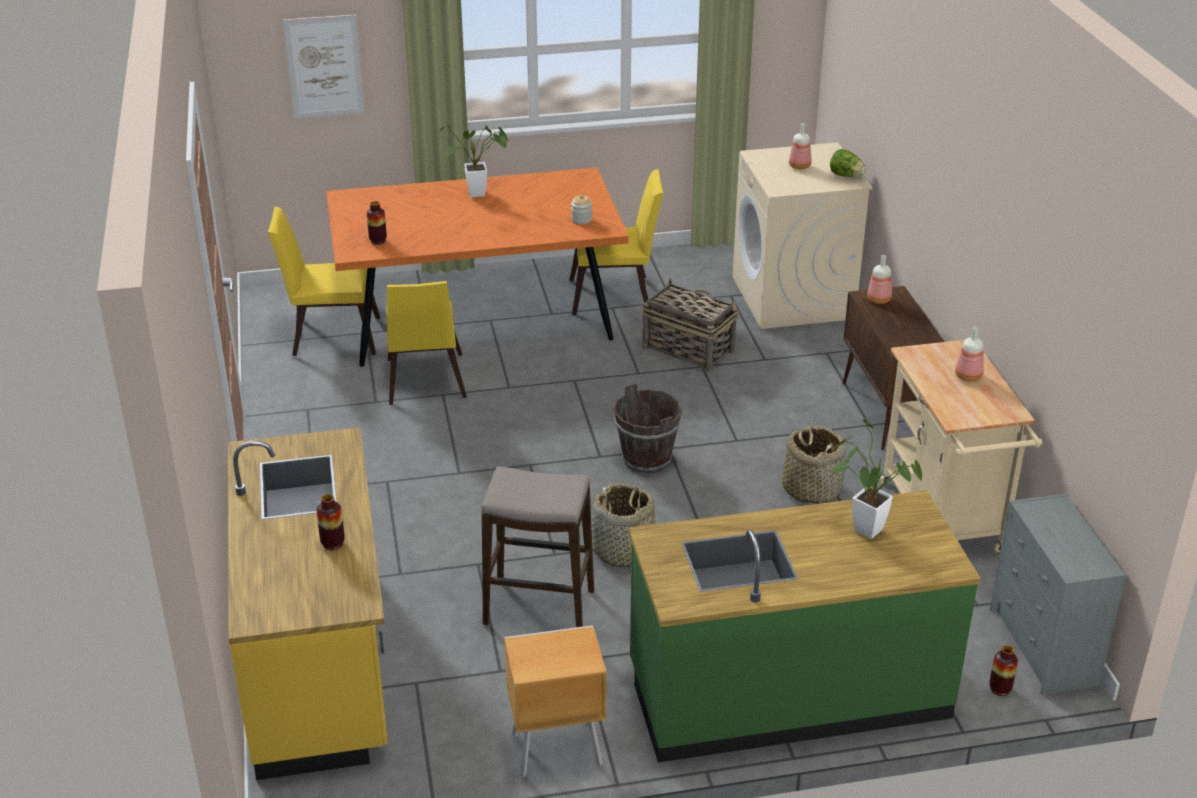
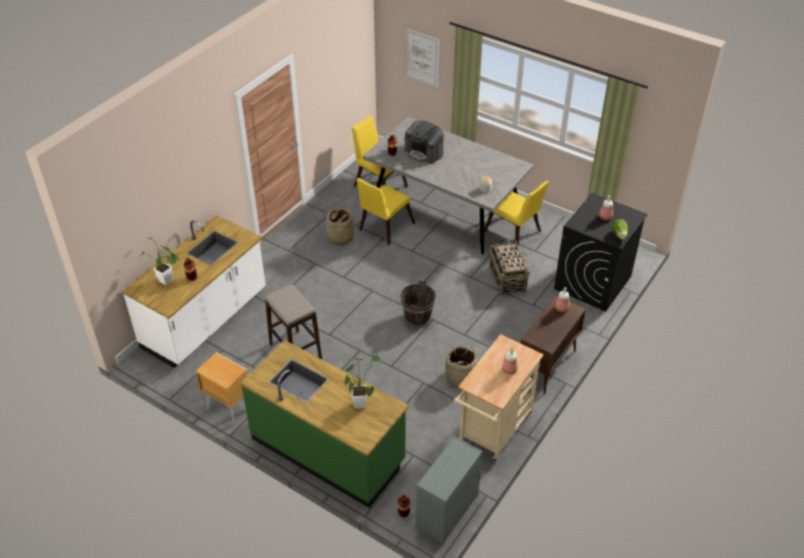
camera: 45 degrees right, 10 degrees up
yellow counter [228,427,388,780] -> white counter [122,215,266,368]
orange dining table [326,168,628,367] -> grey dining table [363,117,534,254]
potted plant [440,124,508,197] -> potted plant moved to [141,237,180,285]
basket [592,483,655,568] -> basket moved to [326,207,354,245]
beige washing machine [733,142,873,329] -> black washing machine [554,193,648,312]
none -> coffee machine [405,120,444,164]

